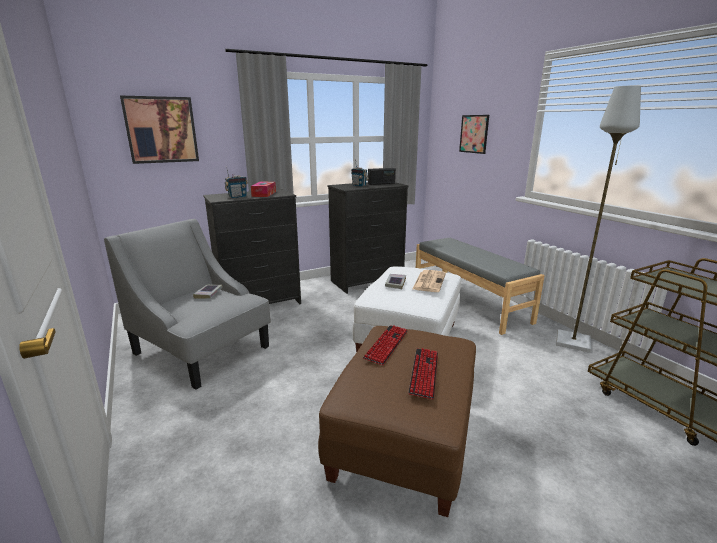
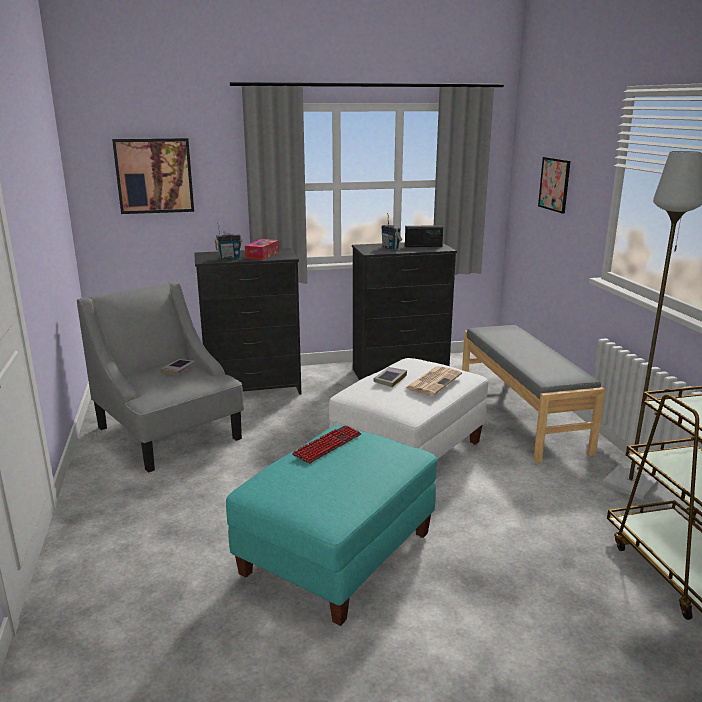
camera: 15 degrees right, 0 degrees up
brown ottoman [318,326,476,517] -> turquoise ottoman [226,425,437,626]
keyboard [408,348,438,399] -> none

